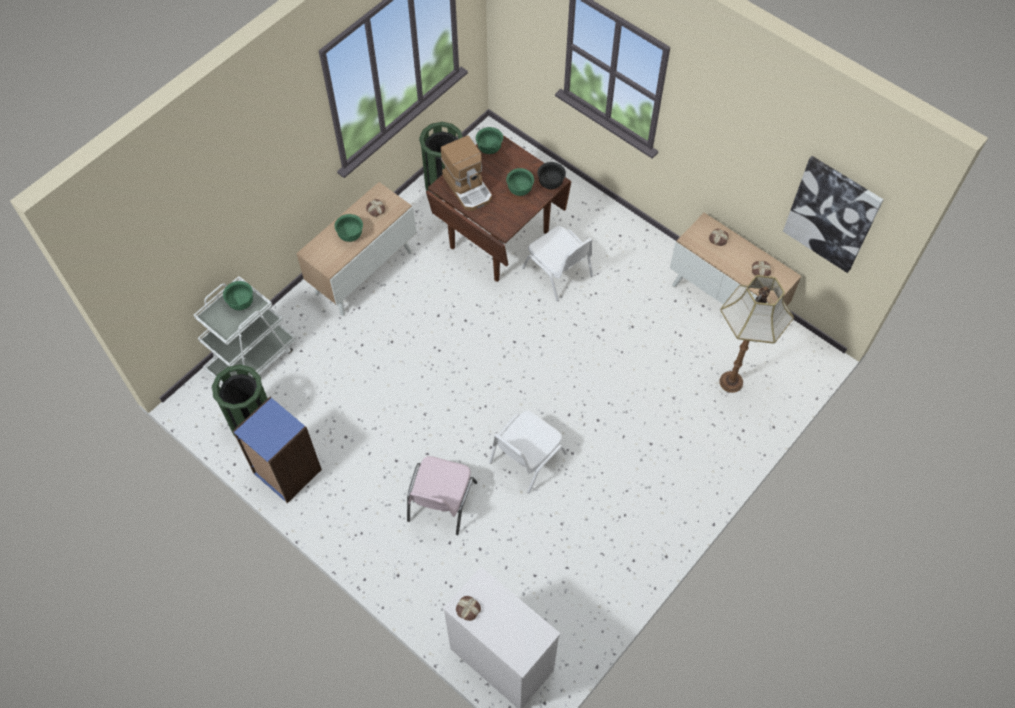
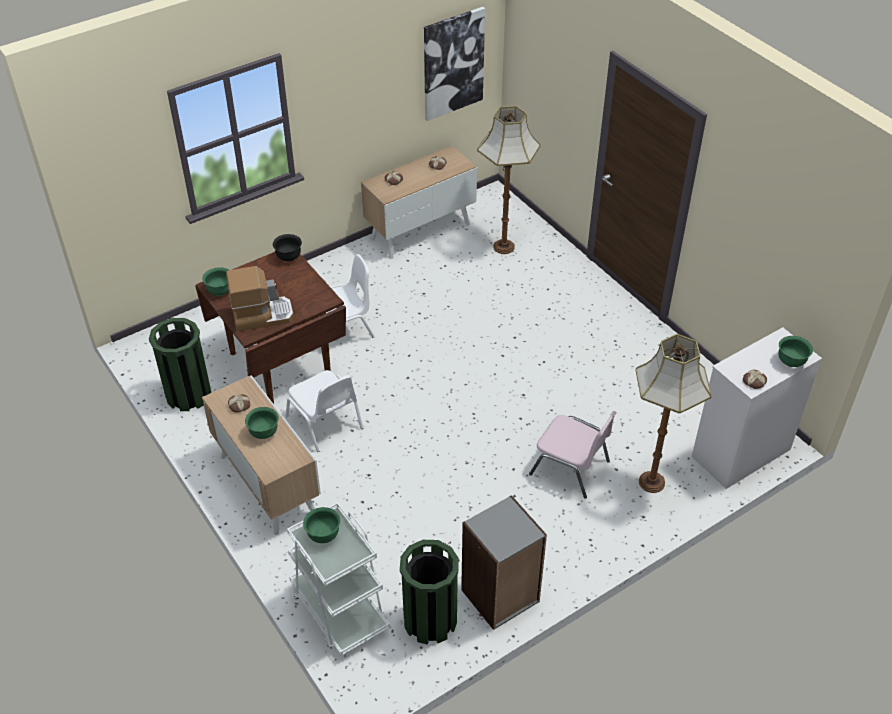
camera: 75 degrees left, 15 degrees down
blue bookcase [233,397,322,503] -> grey bookcase [461,495,547,630]
white chair [489,410,567,493] -> white chair moved to [286,370,363,452]
green bowl [506,168,534,196] -> green bowl moved to [778,336,813,367]
none -> floor lamp [636,334,712,493]

